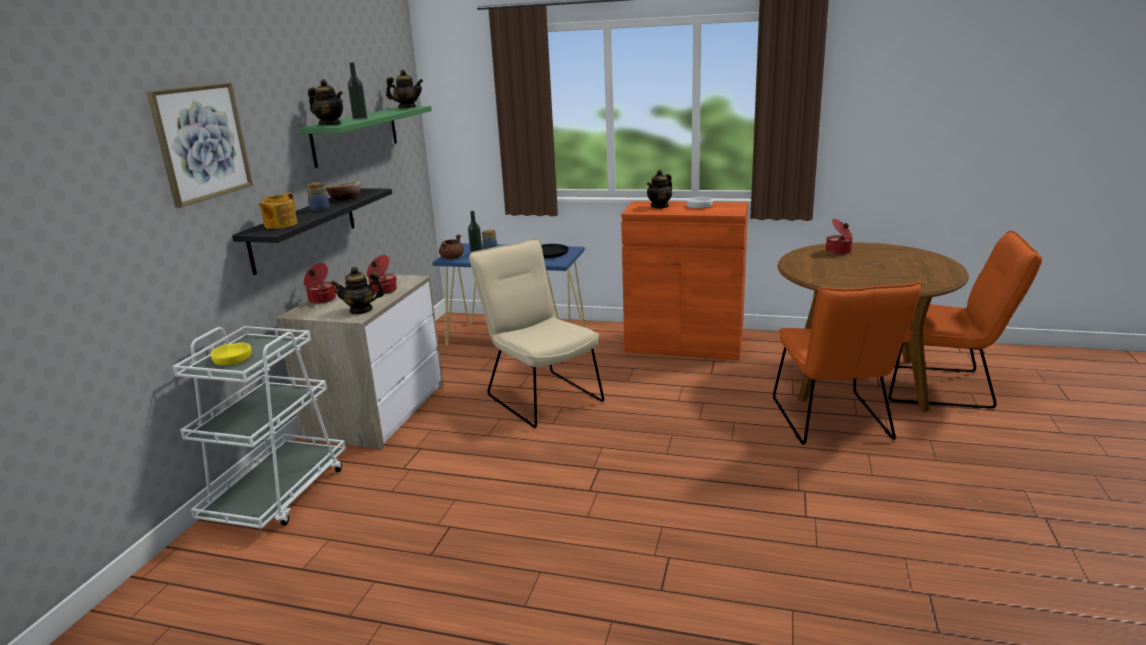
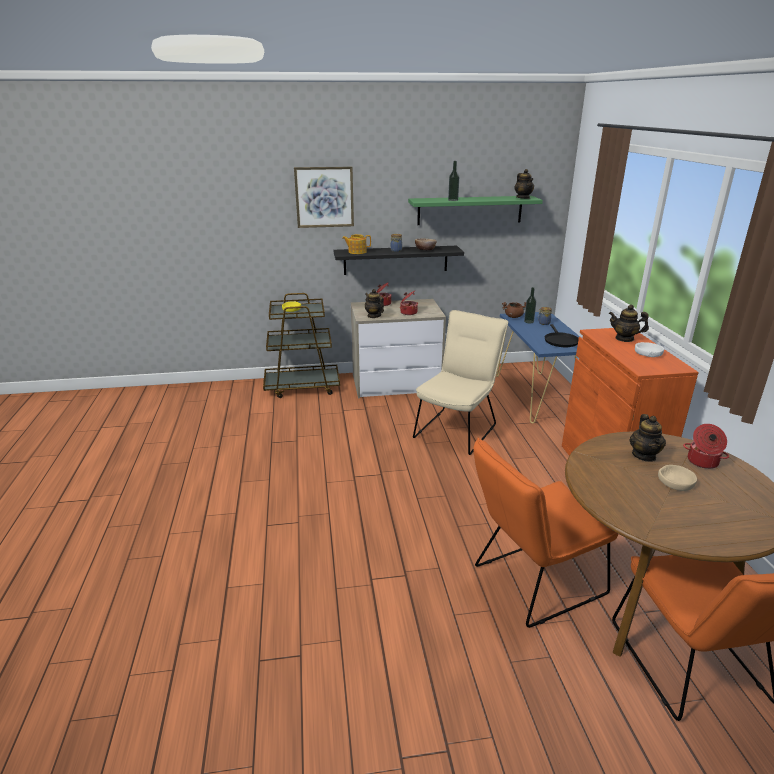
camera: 65 degrees right, 5 degrees up
white cart [173,326,346,529] -> brown cart [263,293,340,398]
teapot [308,79,343,125] -> teapot moved to [630,414,666,462]
none -> beige bowl [658,465,697,491]

